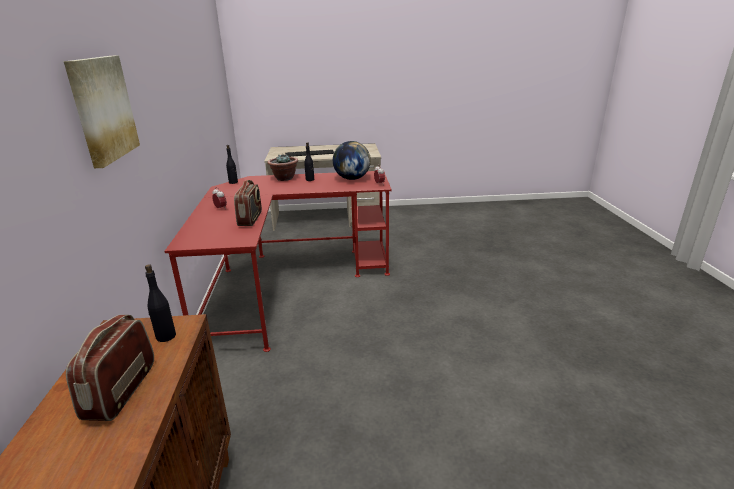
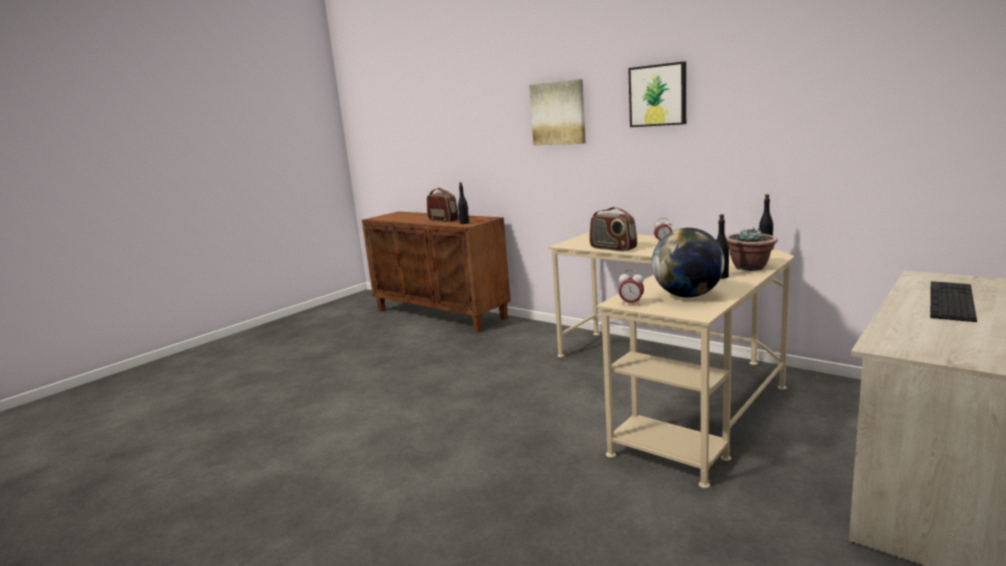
camera: 135 degrees right, 10 degrees down
red desk [164,171,392,352] -> beige desk [548,232,794,488]
none -> picture [628,61,686,127]

